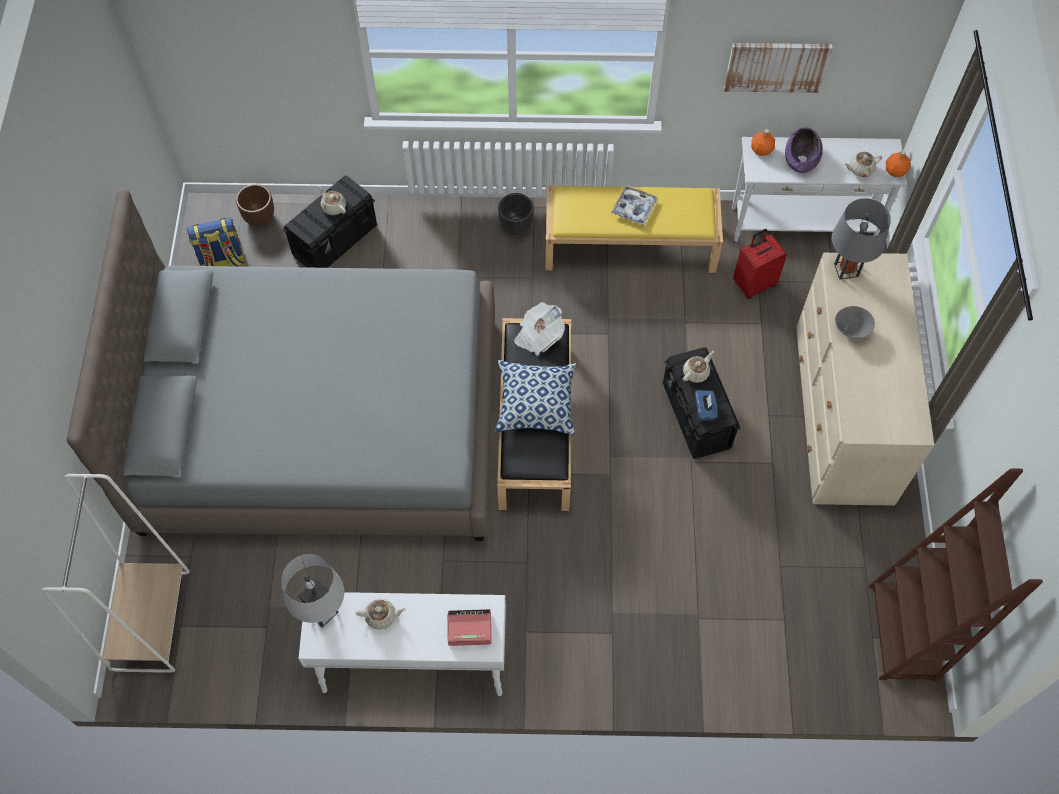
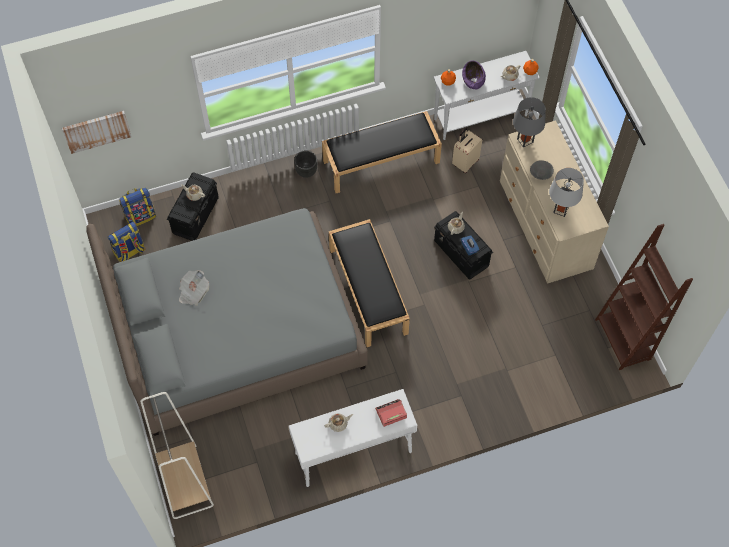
camera: 20 degrees left, 0 degrees up
brown planter [236,184,274,226] -> backpack [119,187,156,226]
grey table lamp [281,554,344,628] -> grey table lamp moved to [549,168,584,217]
pillow [495,360,576,435] -> none
newspaper [514,302,565,356] -> newspaper moved to [179,270,209,306]
yellow bench [545,186,723,273] -> black bench [322,111,442,193]
tray [611,185,658,225] -> none
picture [724,43,833,93] -> picture moved to [62,111,132,154]
red suitcase [733,229,787,299] -> beige suitcase [452,129,482,173]

